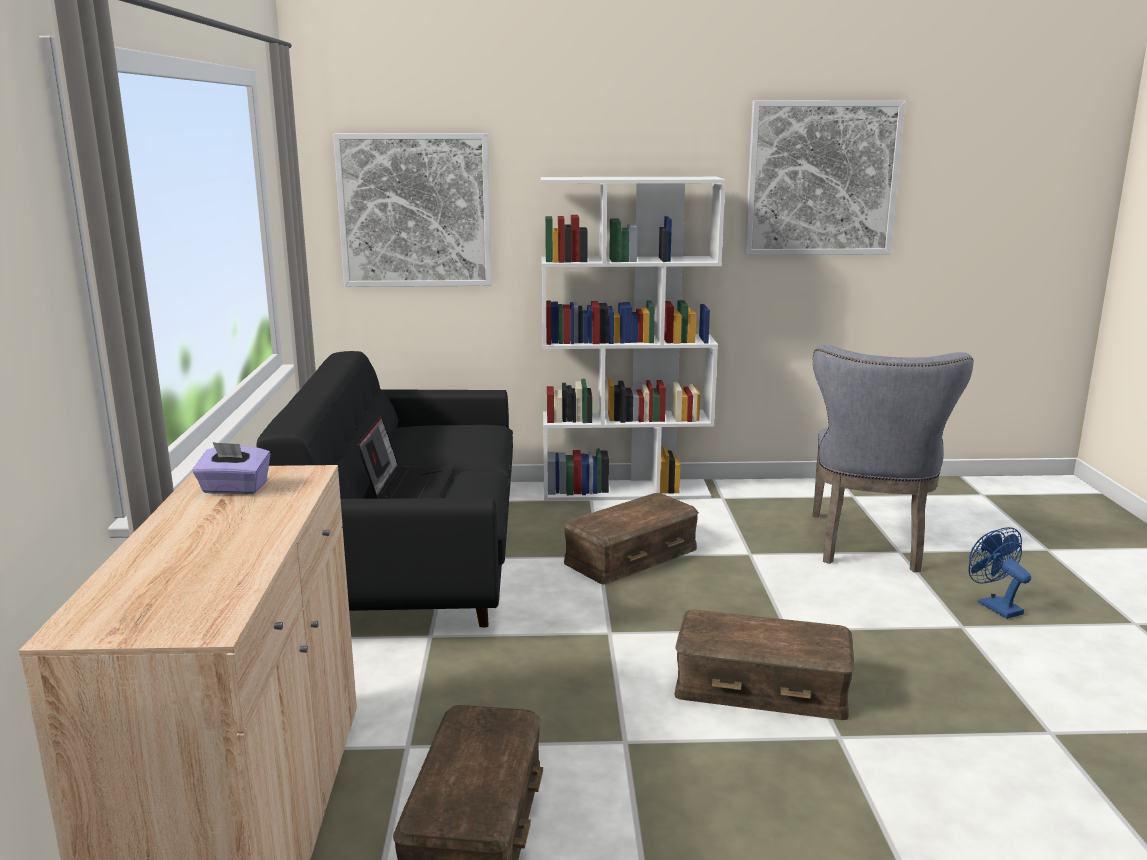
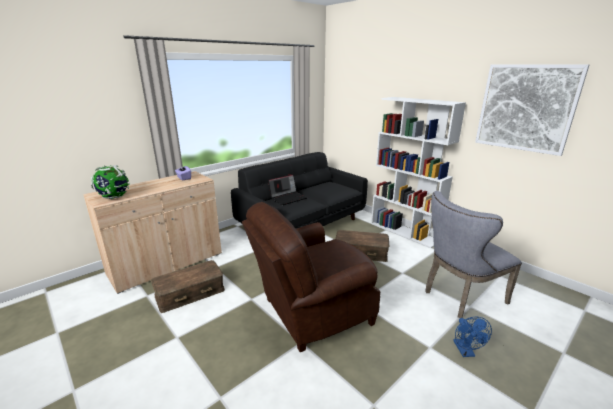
camera: 50 degrees right, 5 degrees up
picture [333,133,492,287] -> none
brown storage box [675,610,855,720] -> brown armchair [242,202,380,352]
blue fan [968,527,1031,619] -> blue fan turned 150 degrees clockwise [454,316,492,357]
none -> globe [91,165,130,199]

